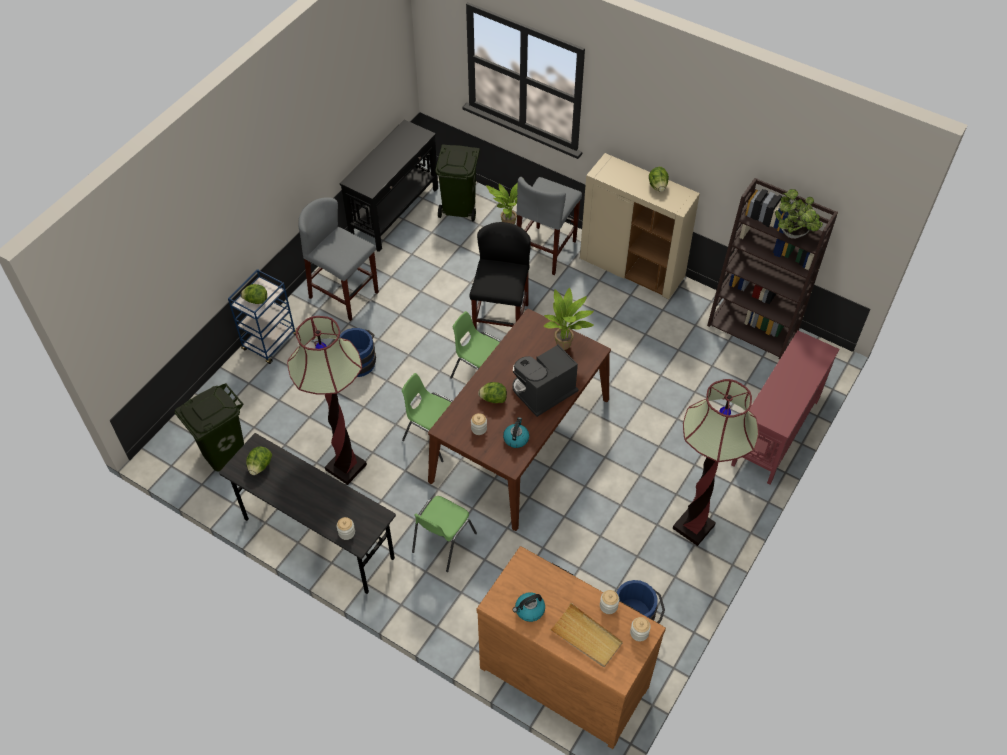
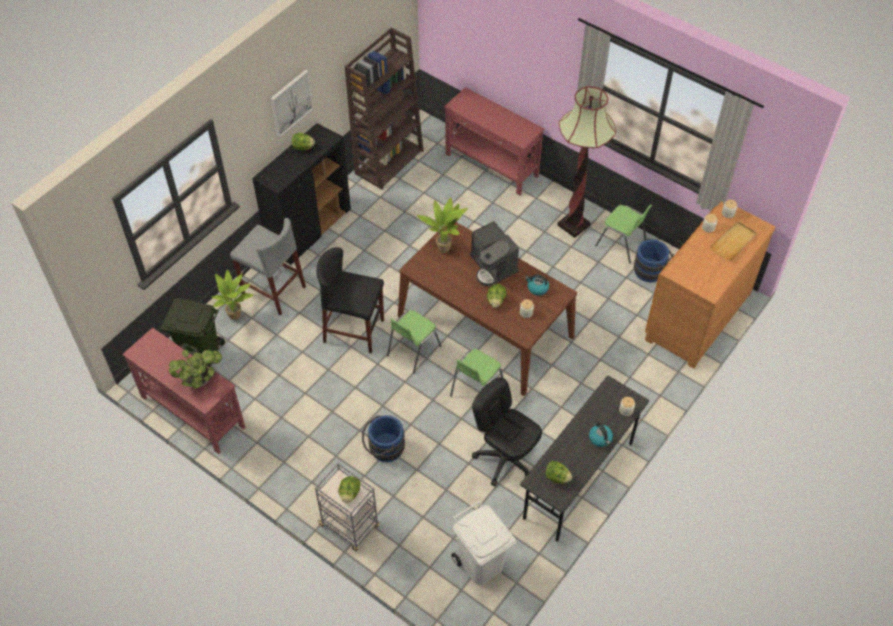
camera: 85 degrees left, 0 degrees up
green trash can [175,383,244,471] -> white trash can [451,501,516,585]
blue cart [228,269,297,364] -> grey cart [315,463,379,551]
floor lamp [287,316,367,485] -> black office chair [472,377,542,486]
grey stool [298,197,379,321] -> none
black console table [340,120,438,252] -> red console table [123,327,245,454]
green chair [412,496,477,572] -> green chair moved to [595,204,652,263]
kettle [513,592,545,622] -> kettle moved to [589,422,613,447]
beige cabinet [580,153,700,299] -> black cabinet [252,123,351,265]
potted plant [775,189,823,239] -> potted plant moved to [169,350,222,389]
none -> picture [271,70,313,137]

